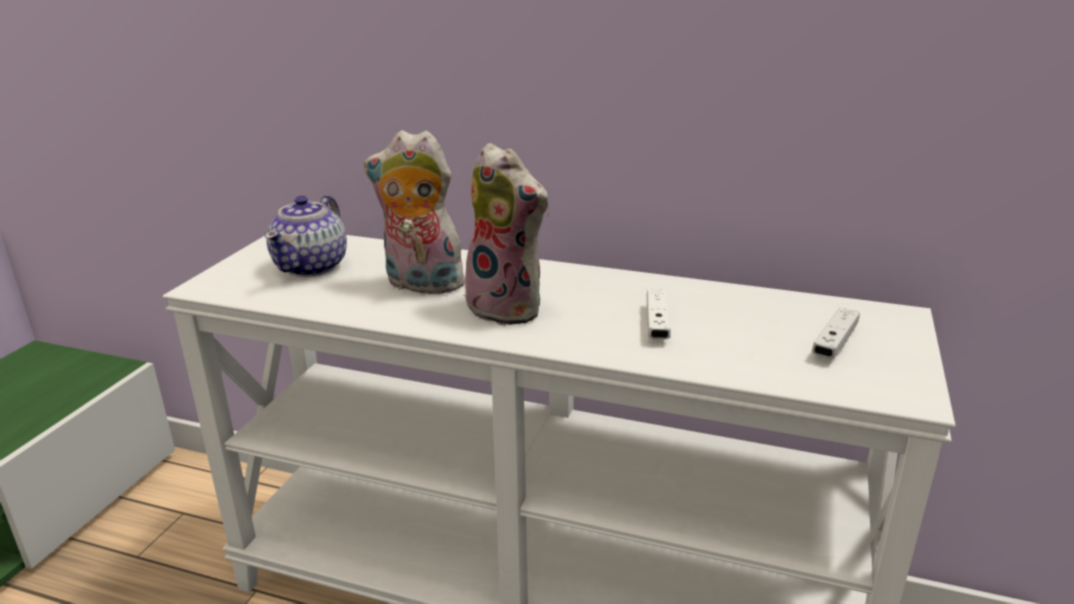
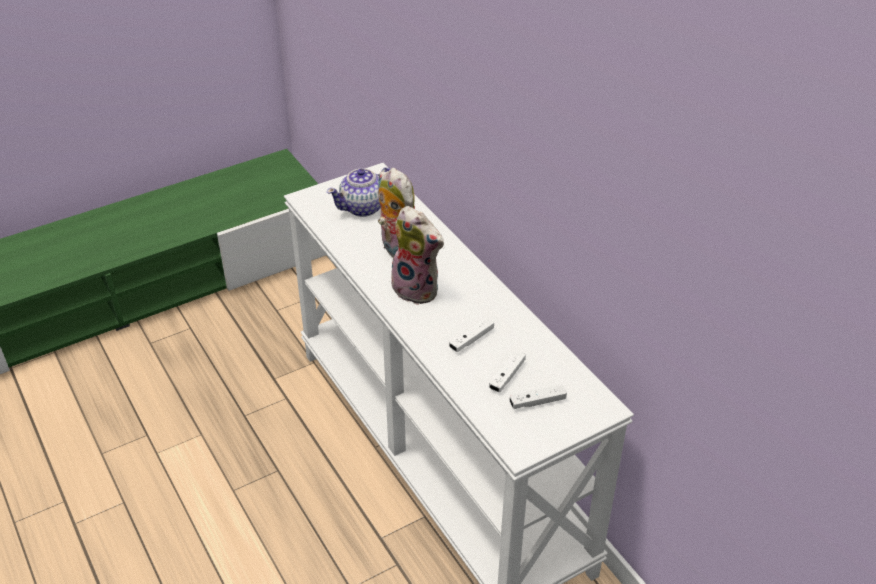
camera: 40 degrees right, 15 degrees up
plush toy [465,143,549,326] -> plush toy turned 45 degrees counterclockwise [391,206,444,305]
none -> white game controller [489,350,526,392]

